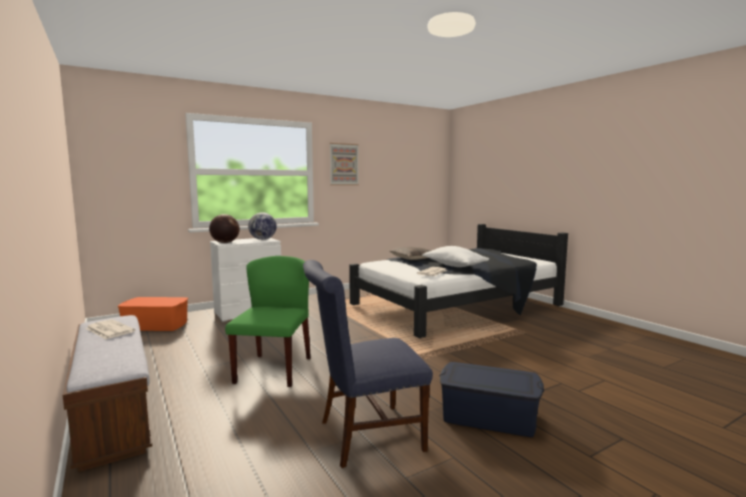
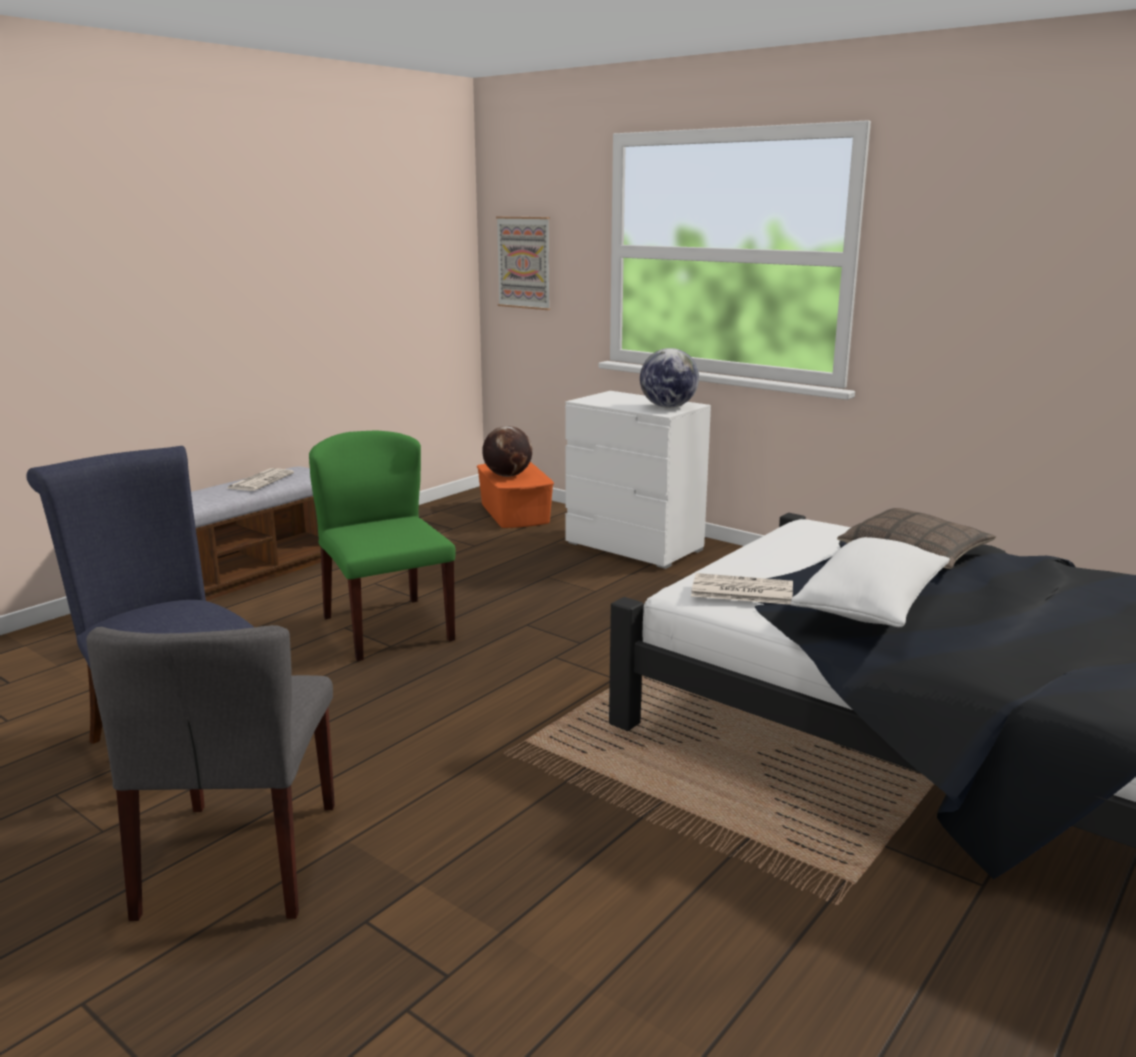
camera: 70 degrees right, 10 degrees up
globe [209,214,240,243] -> globe moved to [482,426,532,477]
green chair [225,256,311,387] -> green chair turned 105 degrees counterclockwise [309,430,456,661]
picture [330,143,359,185] -> picture moved to [496,216,550,310]
blue storage box [440,362,544,437] -> grey chair [87,625,335,921]

